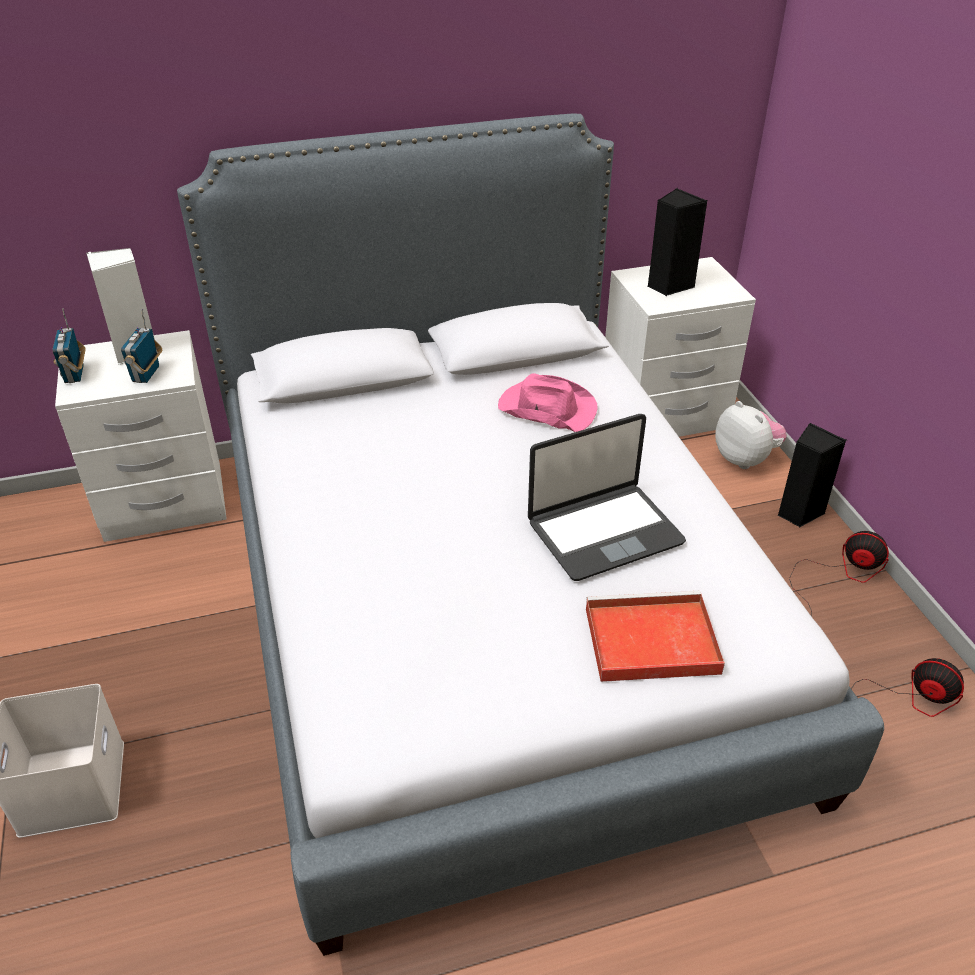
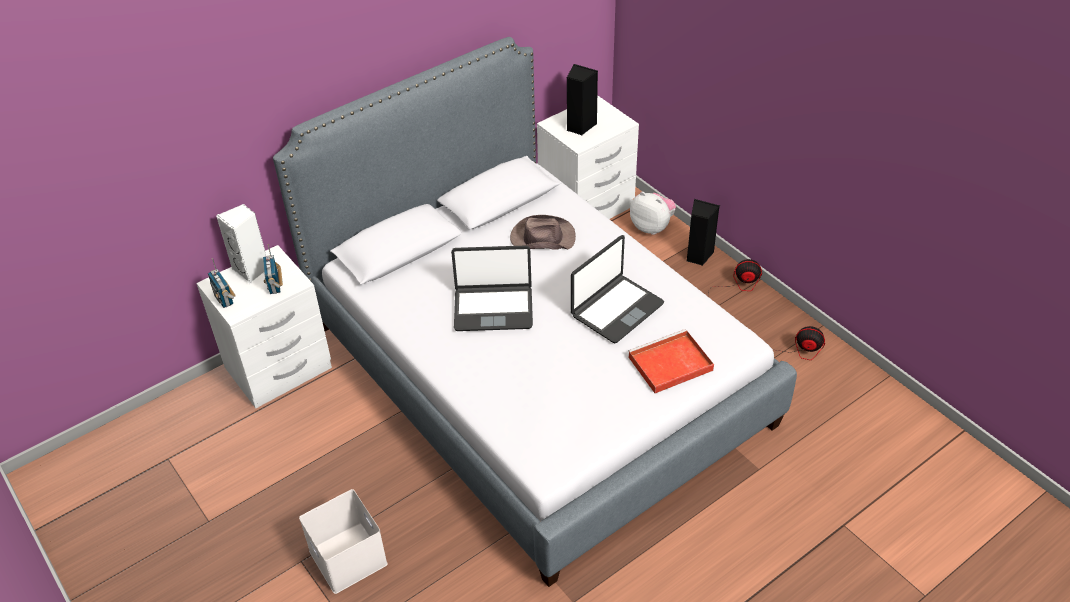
camera: 20 degrees left, 5 degrees up
pink hat [498,373,598,432] -> brown hat [510,215,576,250]
none -> laptop [451,245,533,331]

